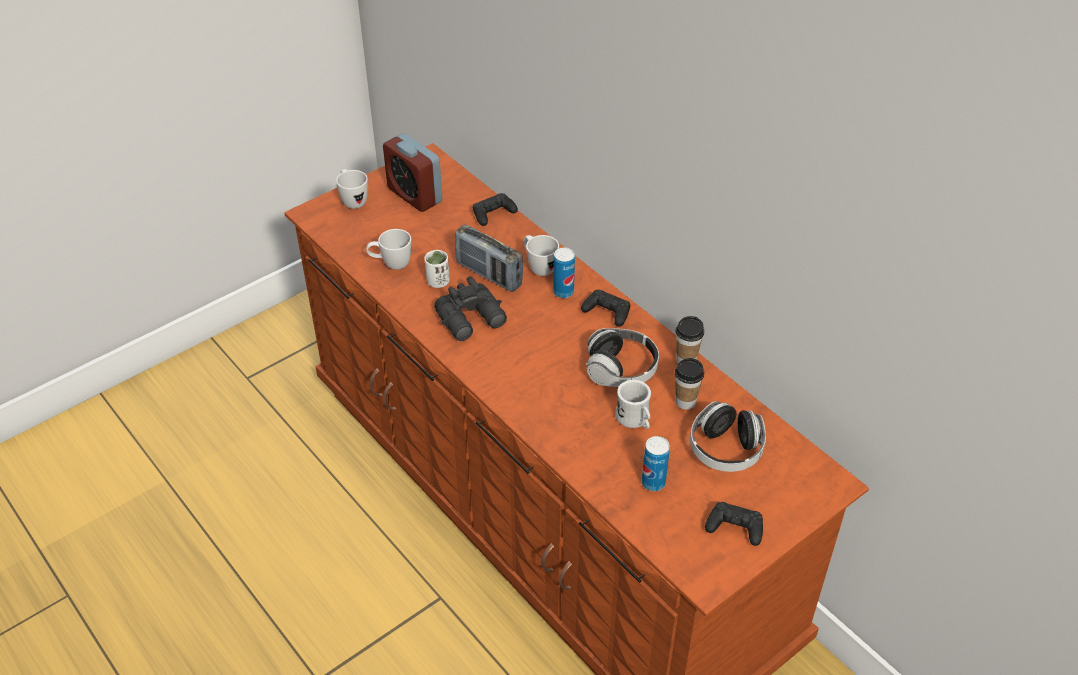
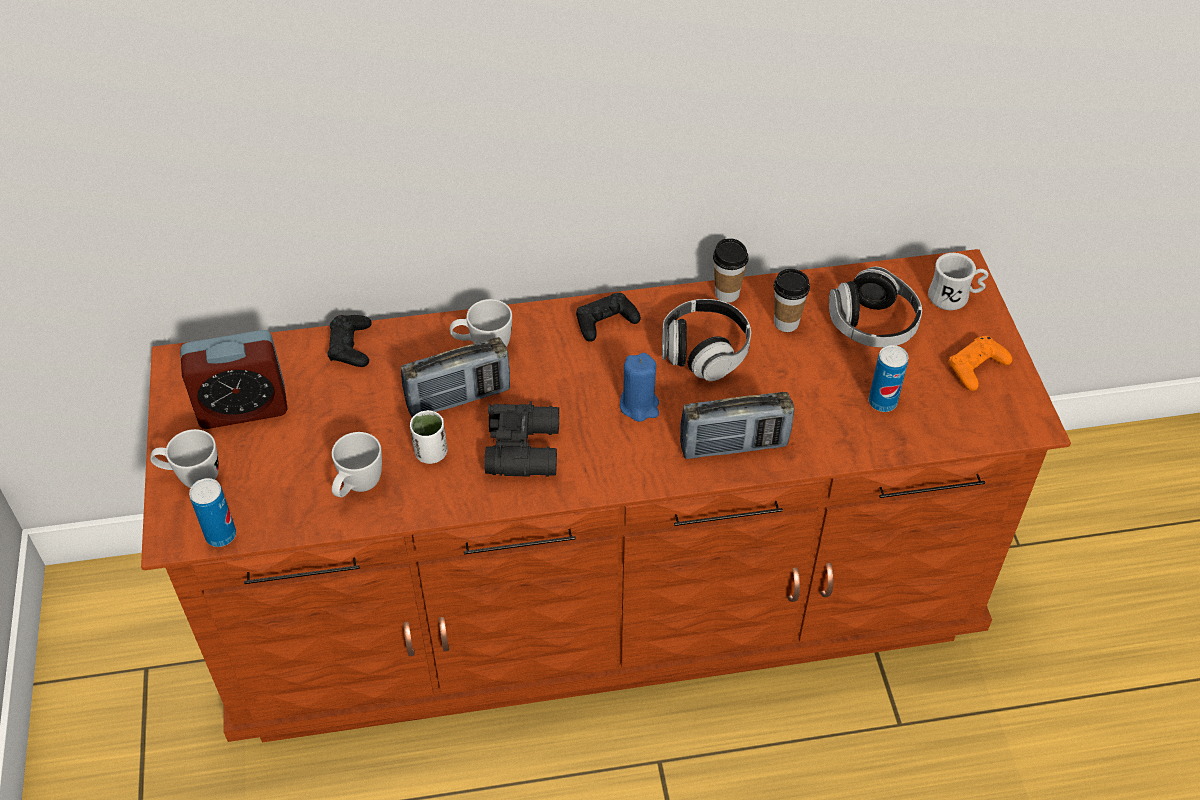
camera: 60 degrees left, 5 degrees up
can [553,247,575,298] -> can moved to [189,478,236,547]
white mug [615,380,651,429] -> white mug moved to [928,253,989,310]
black game controller [705,502,763,546] -> orange game controller [949,336,1012,391]
none -> blue candle [620,353,659,422]
none -> radio [680,392,794,459]

